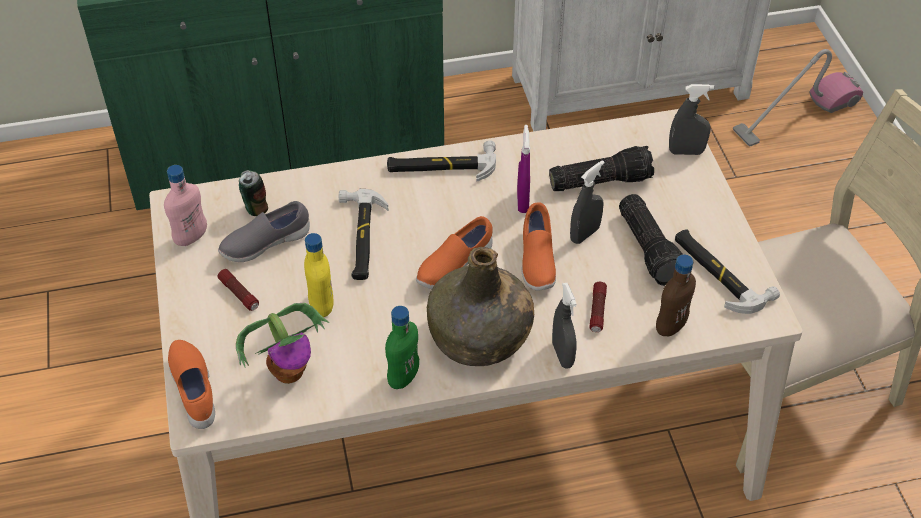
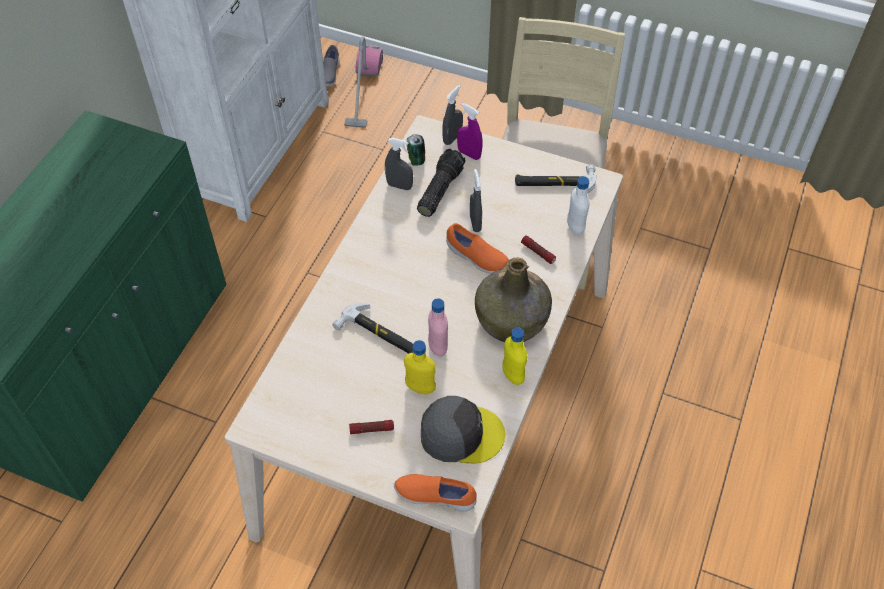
camera: 55 degrees left, 5 degrees up
pink bottle [164,165,207,246] -> pink bottle moved to [428,298,448,357]
grey shoe [218,201,310,262] -> grey shoe moved to [323,45,340,87]
potted plant [236,303,329,384] -> grey cap [421,396,505,464]
can [239,170,268,216] -> can moved to [407,134,425,165]
green bottle [385,306,419,389] -> yellow bottle [502,327,527,385]
hammer [387,140,496,181] -> none
orange shoe [416,216,493,289] -> none
purple spray bottle [517,125,530,213] -> purple spray bottle moved to [457,103,483,160]
grey spray bottle [552,283,577,369] -> grey spray bottle moved to [385,138,413,190]
flashlight [619,194,683,286] -> none
brown bottle [656,255,696,337] -> white bottle [567,176,590,235]

